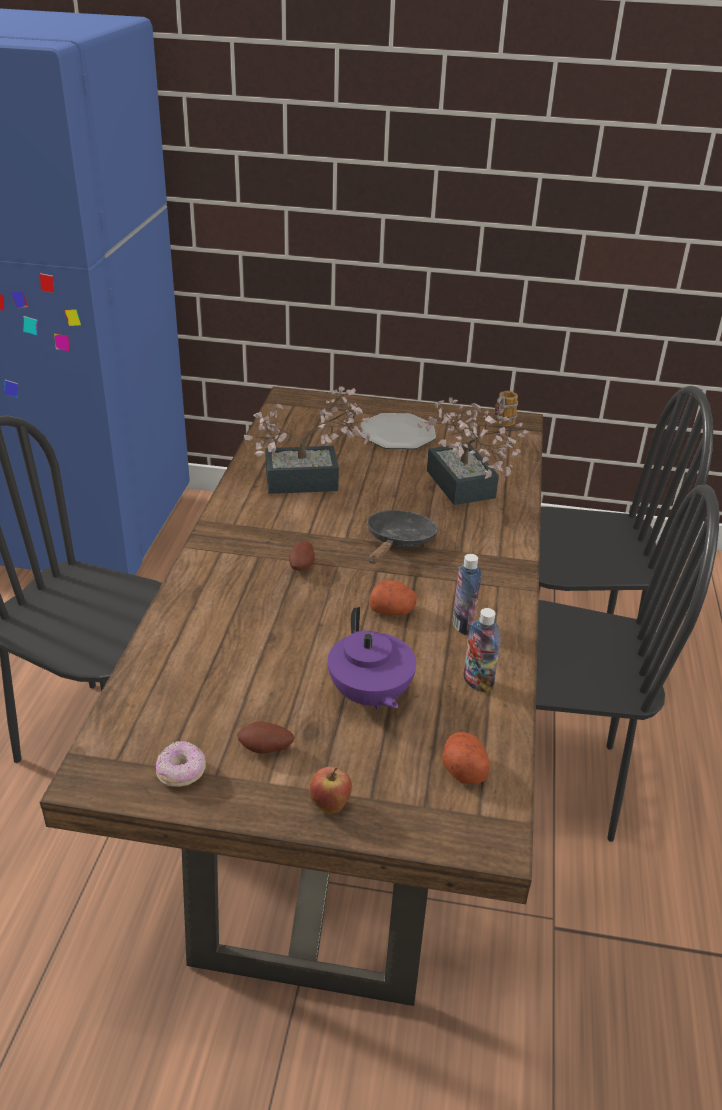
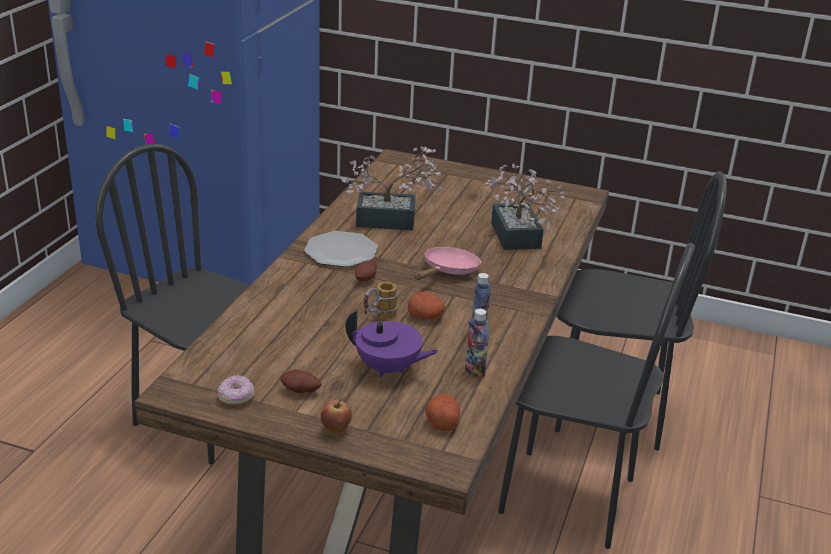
camera: 10 degrees right, 5 degrees down
purple teapot [328,607,416,710] -> purple teapot turned 60 degrees counterclockwise [346,310,439,378]
plate [361,413,436,449] -> plate moved to [304,231,378,267]
black frying pan [367,510,437,564] -> pink frying pan [415,247,481,280]
mug [494,391,518,426] -> mug moved to [364,282,398,319]

